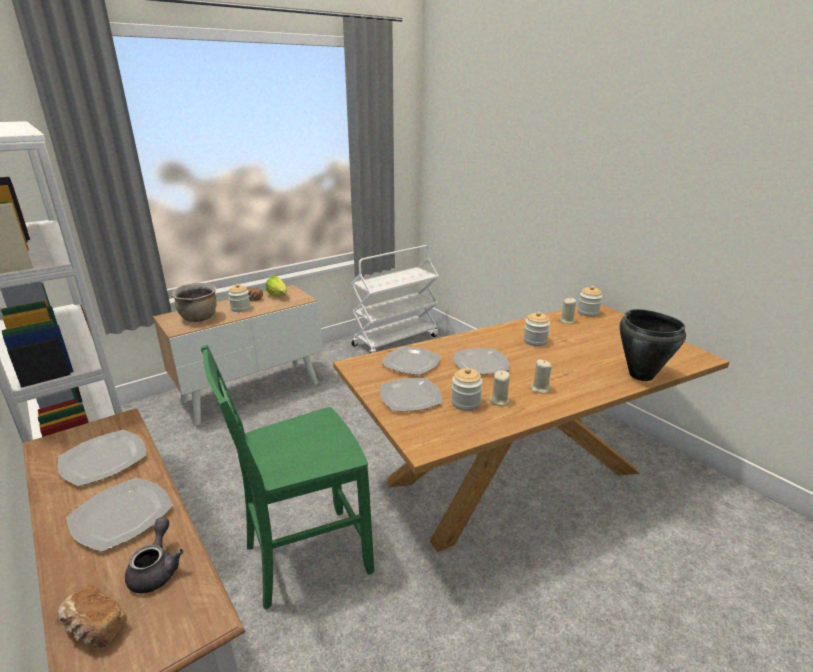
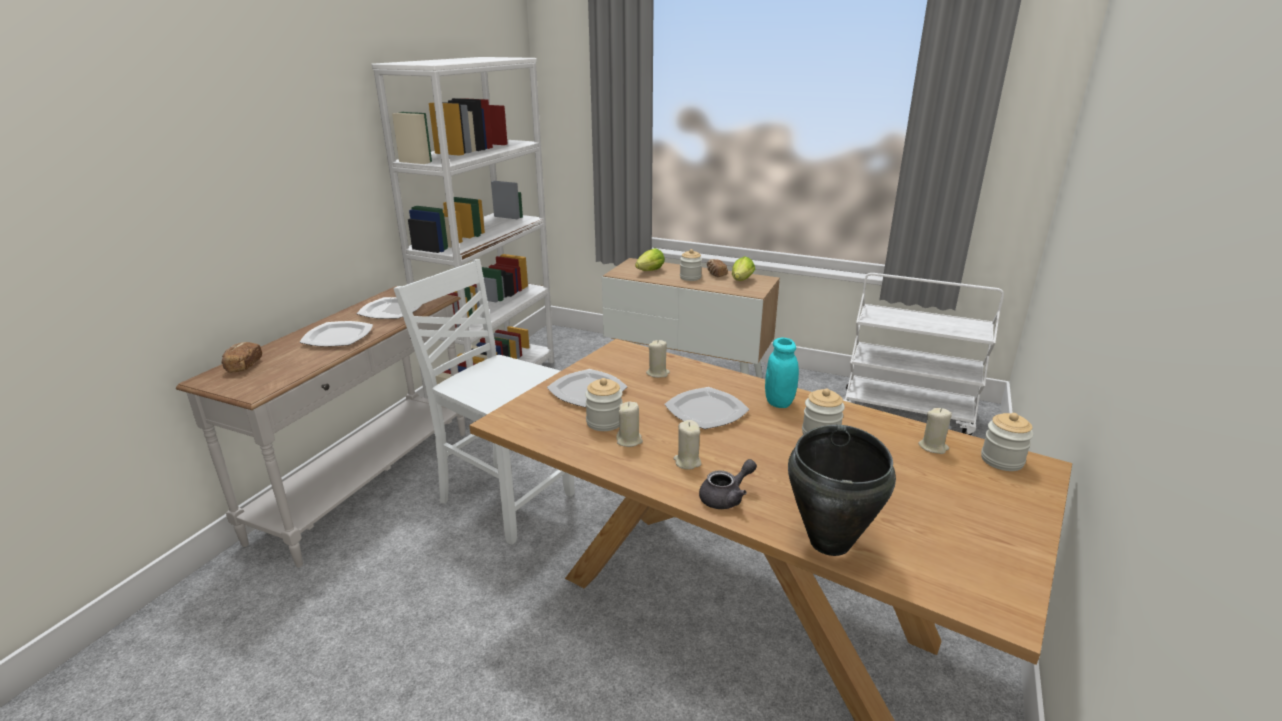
camera: 60 degrees right, 0 degrees up
grey teapot [125,517,183,593] -> grey teapot moved to [699,459,757,509]
brown cooking pot [172,283,217,322] -> lettuce [635,248,665,271]
green chair [201,345,374,610] -> white chair [394,259,575,545]
plate [382,346,441,375] -> beige candle [646,340,670,378]
none -> turquoise jar [765,338,799,408]

